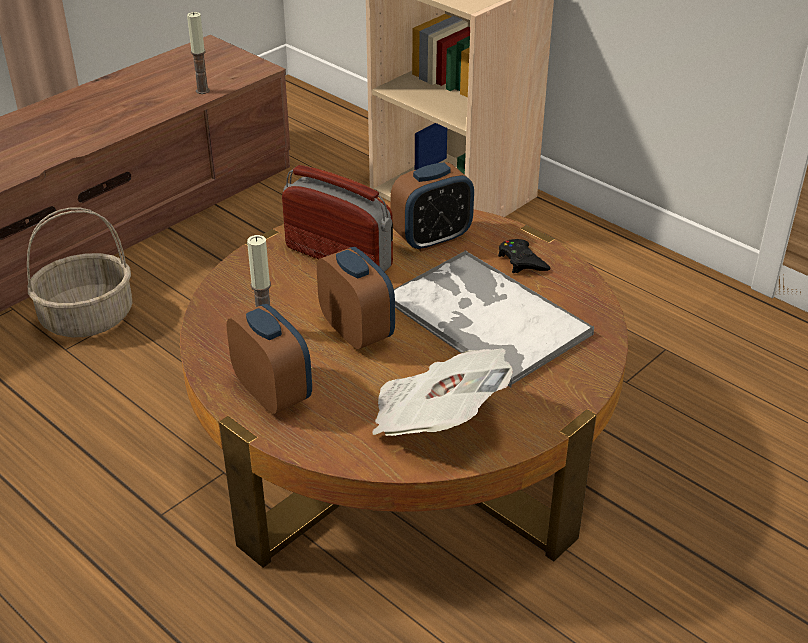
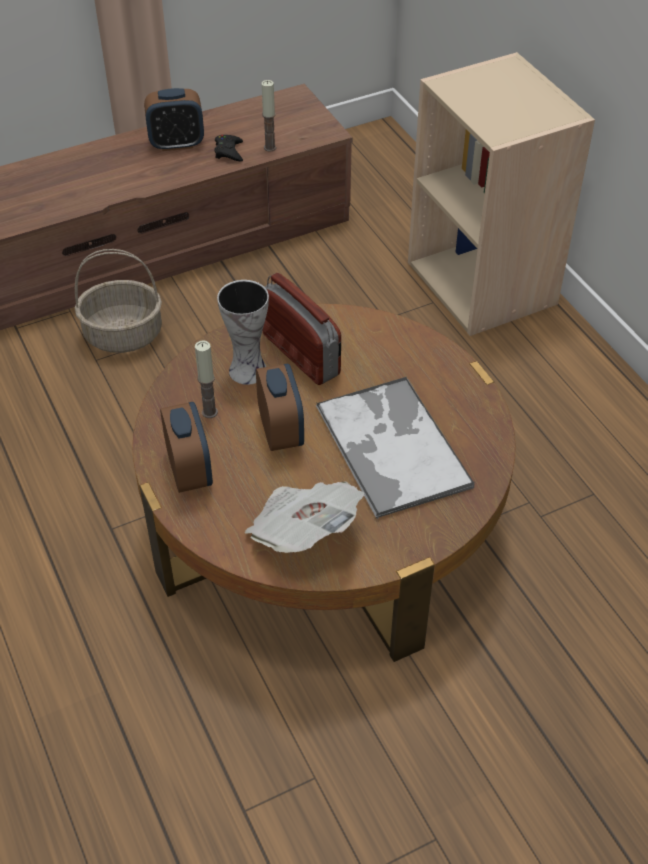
camera: 20 degrees right, 10 degrees up
alarm clock [390,162,474,252] -> alarm clock moved to [144,88,204,151]
black game controller [498,239,551,273] -> black game controller moved to [214,135,243,162]
none -> vase [217,280,269,385]

